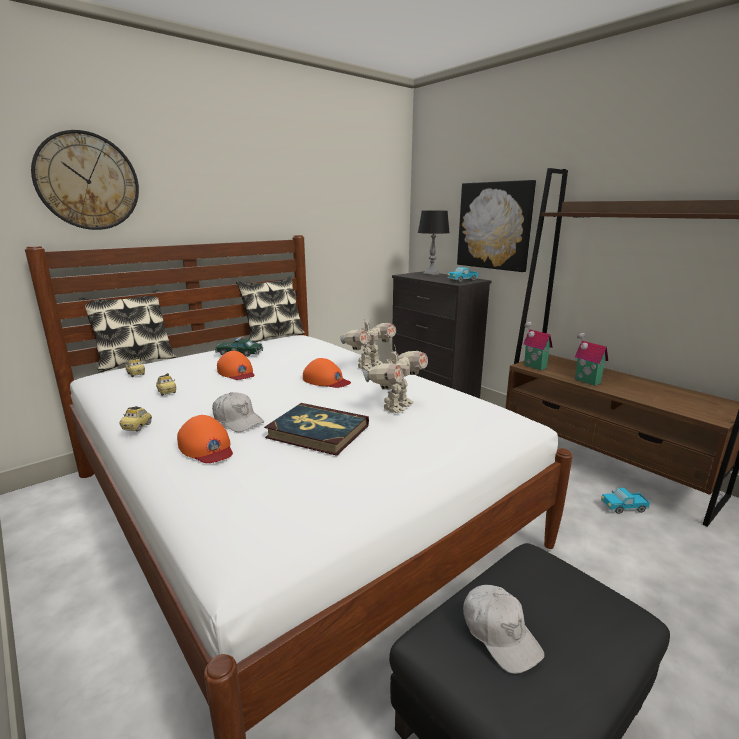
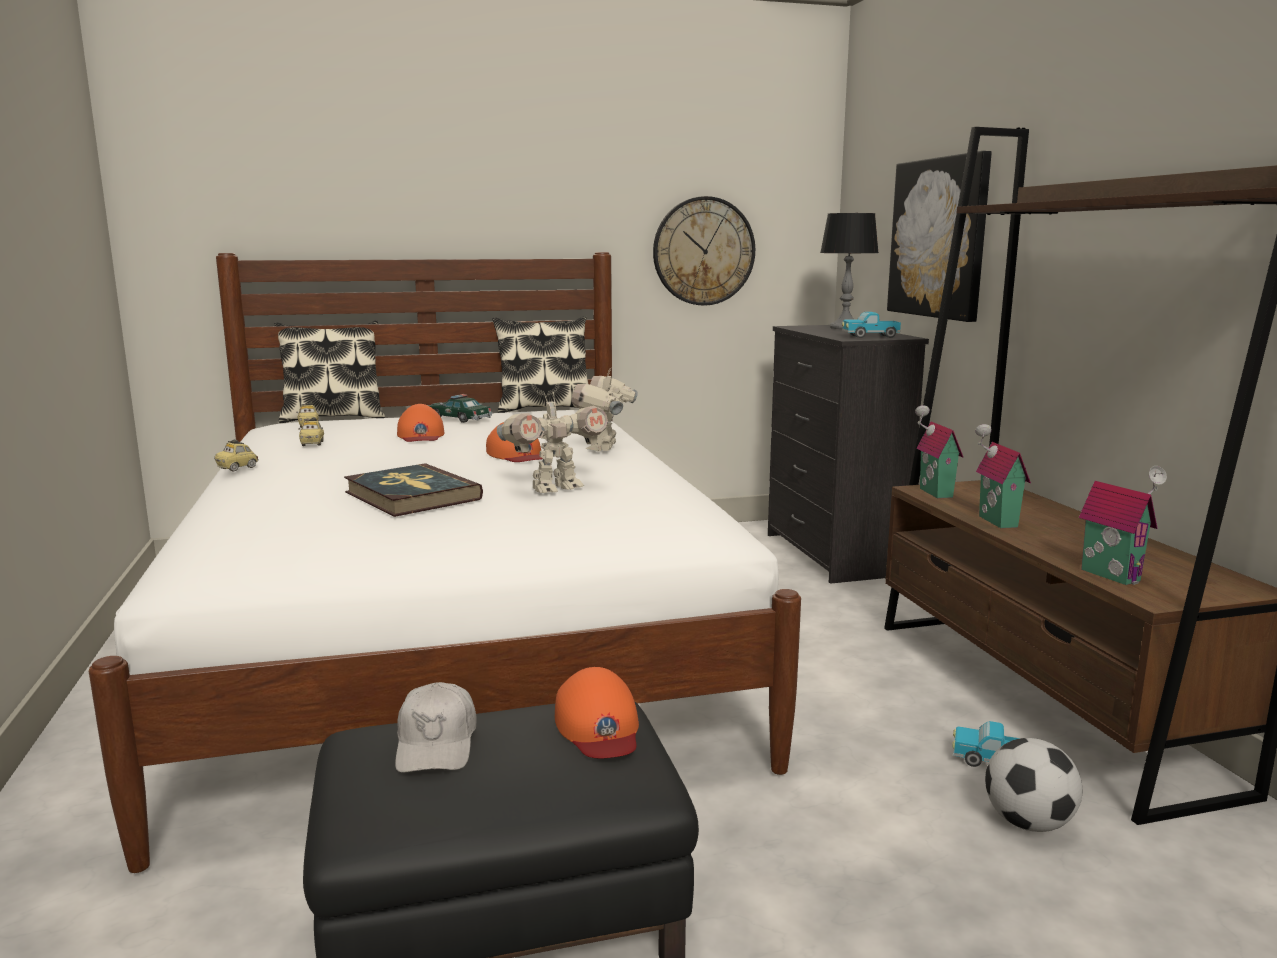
camera: 25 degrees right, 5 degrees down
wall clock [31,130,139,230] -> wall clock moved to [653,196,755,306]
orange cap [177,415,233,463] -> orange cap moved to [555,667,639,758]
white cap [212,392,264,432] -> none
toy robot [340,319,396,370] -> toy robot turned 120 degrees clockwise [572,369,638,452]
none -> football [985,738,1082,832]
none -> toy house [1079,466,1167,585]

